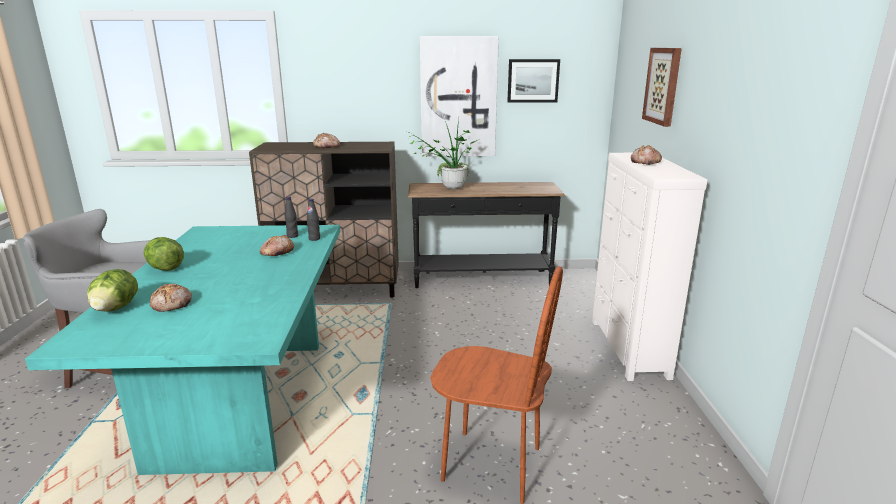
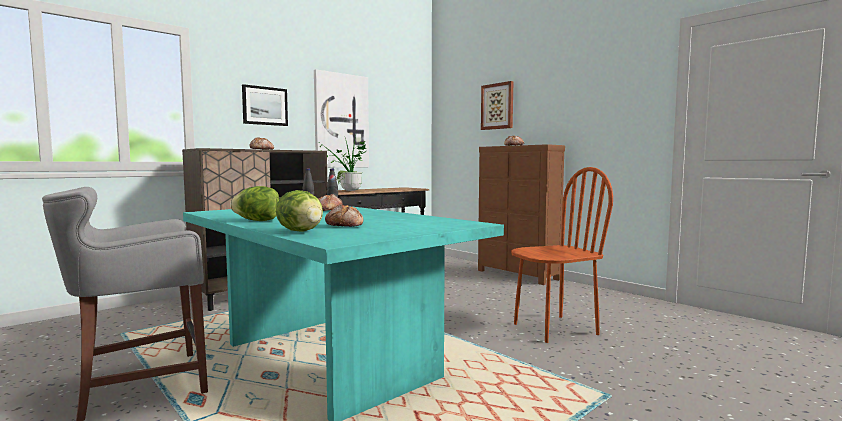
camera: 40 degrees left, 15 degrees down
picture [507,59,560,103] -> picture moved to [242,84,288,126]
white dresser [592,153,707,381] -> brown dresser [478,144,565,285]

